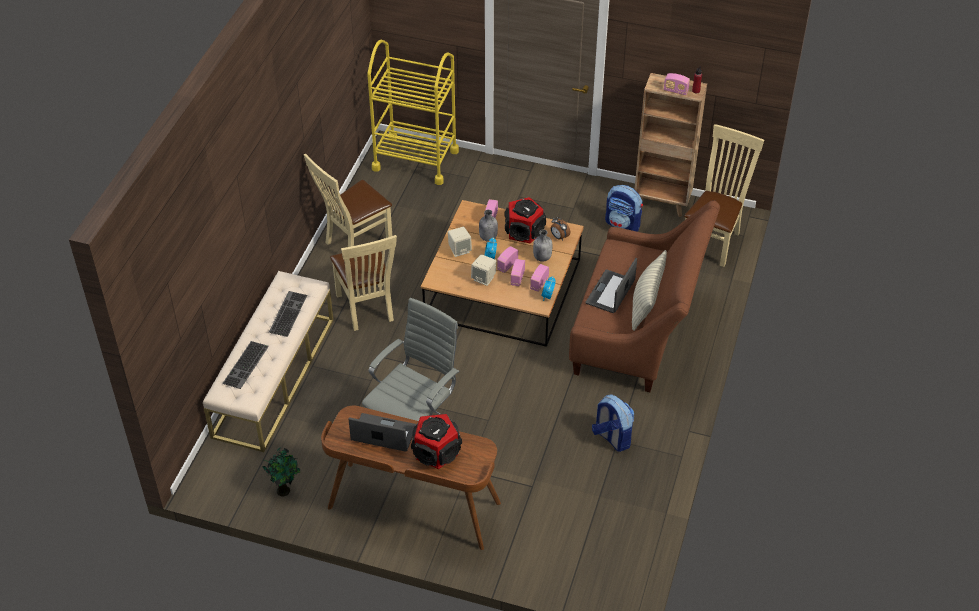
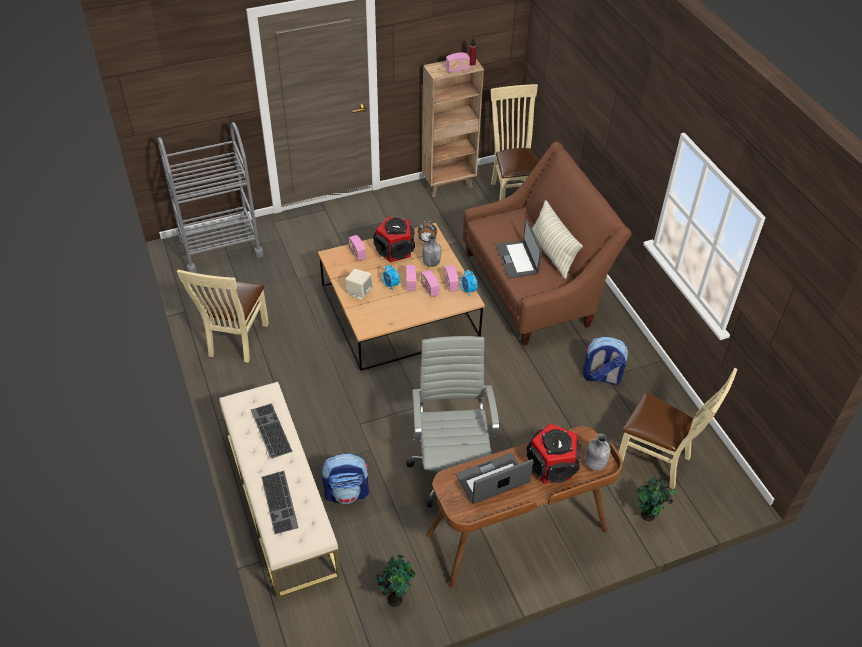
camera: 40 degrees left, 0 degrees up
beige chair [330,235,397,331] -> beige chair moved to [619,368,738,489]
yellow cart [367,40,459,185] -> grey cart [158,122,264,273]
beige speaker [471,254,496,286] -> none
grey bottle [479,210,498,241] -> grey bottle moved to [585,434,611,471]
backpack [605,185,643,232] -> backpack moved to [322,454,369,504]
none -> potted plant [636,476,677,521]

